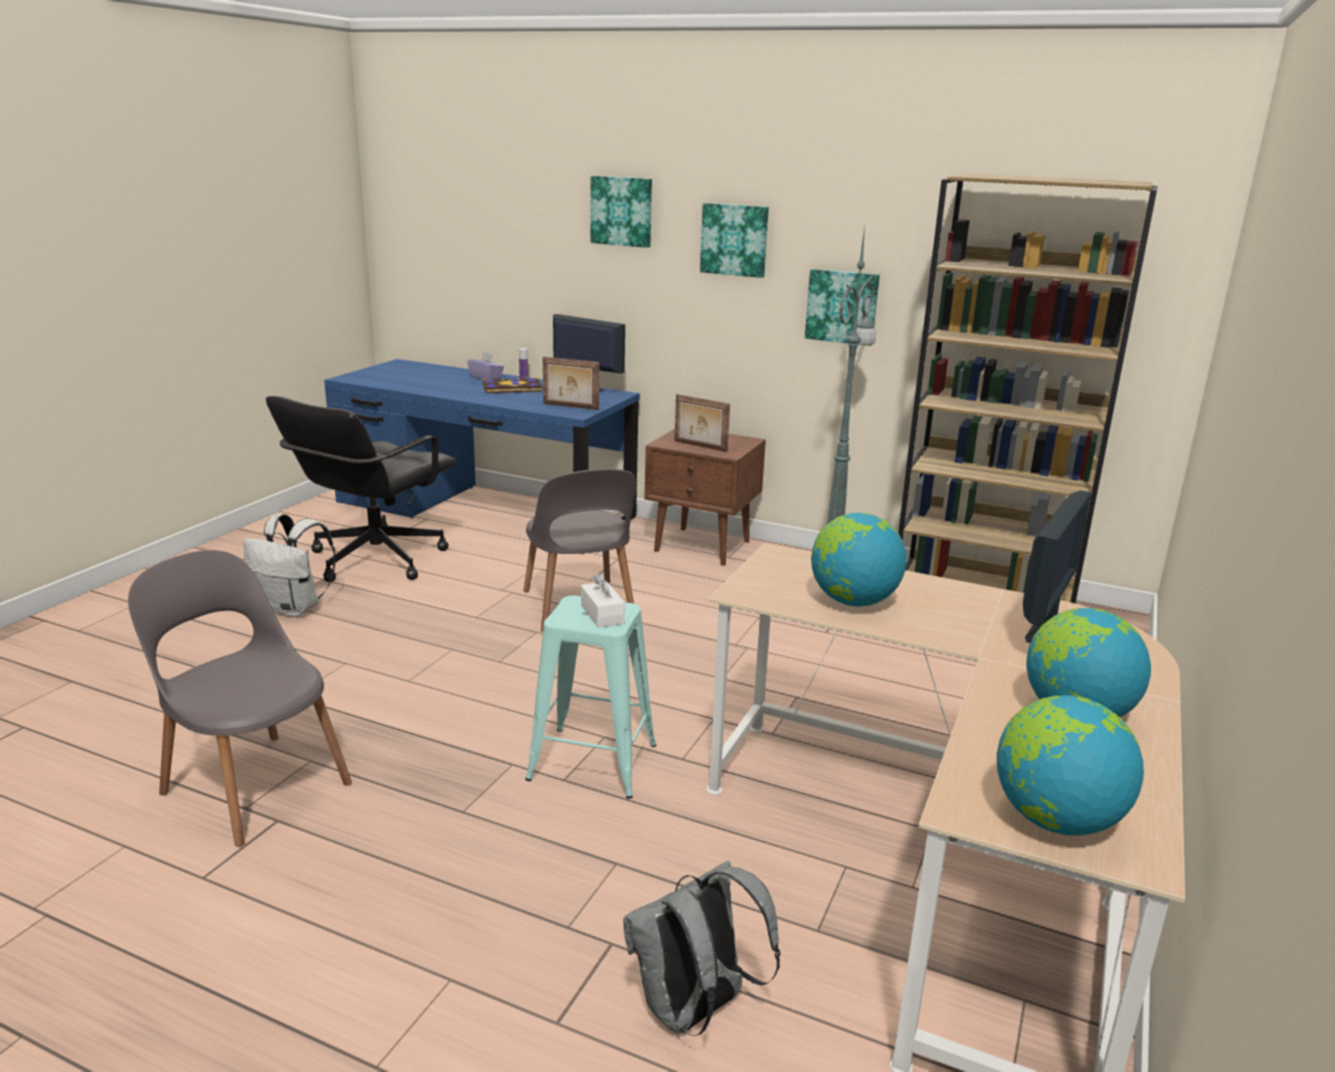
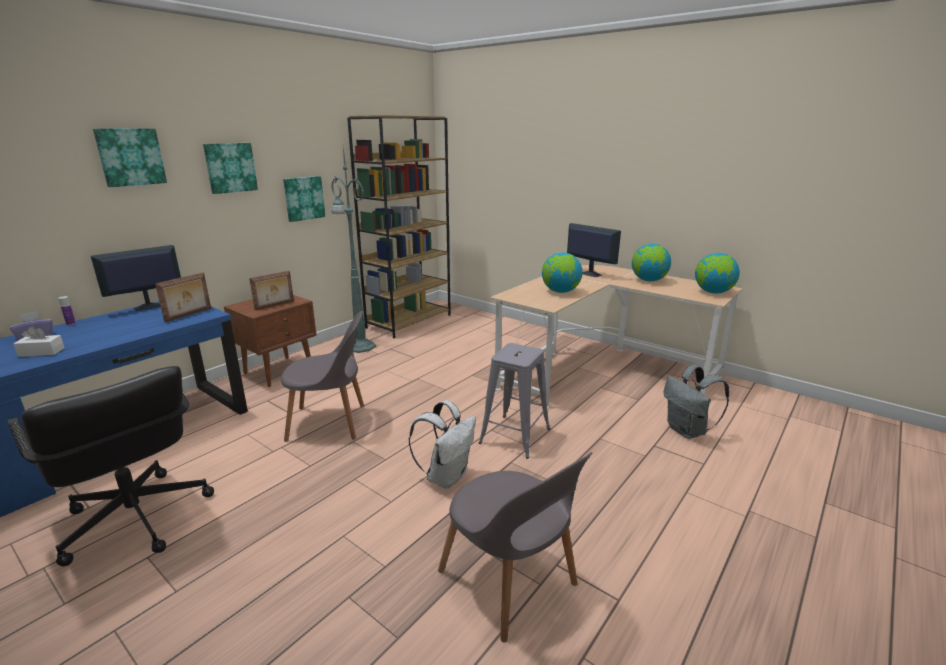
camera: 75 degrees left, 0 degrees up
grey chair [128,550,352,847] -> grey chair turned 90 degrees counterclockwise [438,452,593,642]
white backpack [244,514,336,617] -> white backpack moved to [409,400,476,488]
book [482,378,543,393] -> none
turquoise stool [525,596,656,799] -> grey stool [479,343,550,459]
white tissue box [581,573,625,628] -> white tissue box moved to [13,327,65,357]

